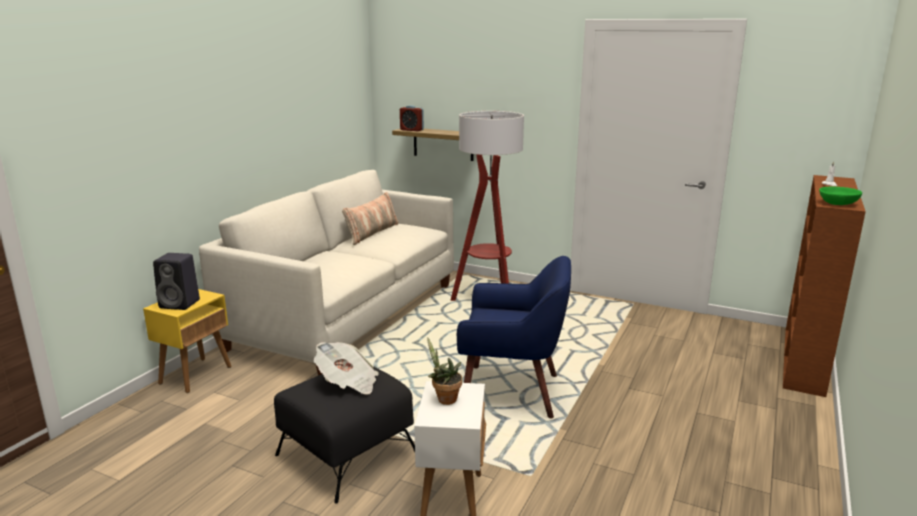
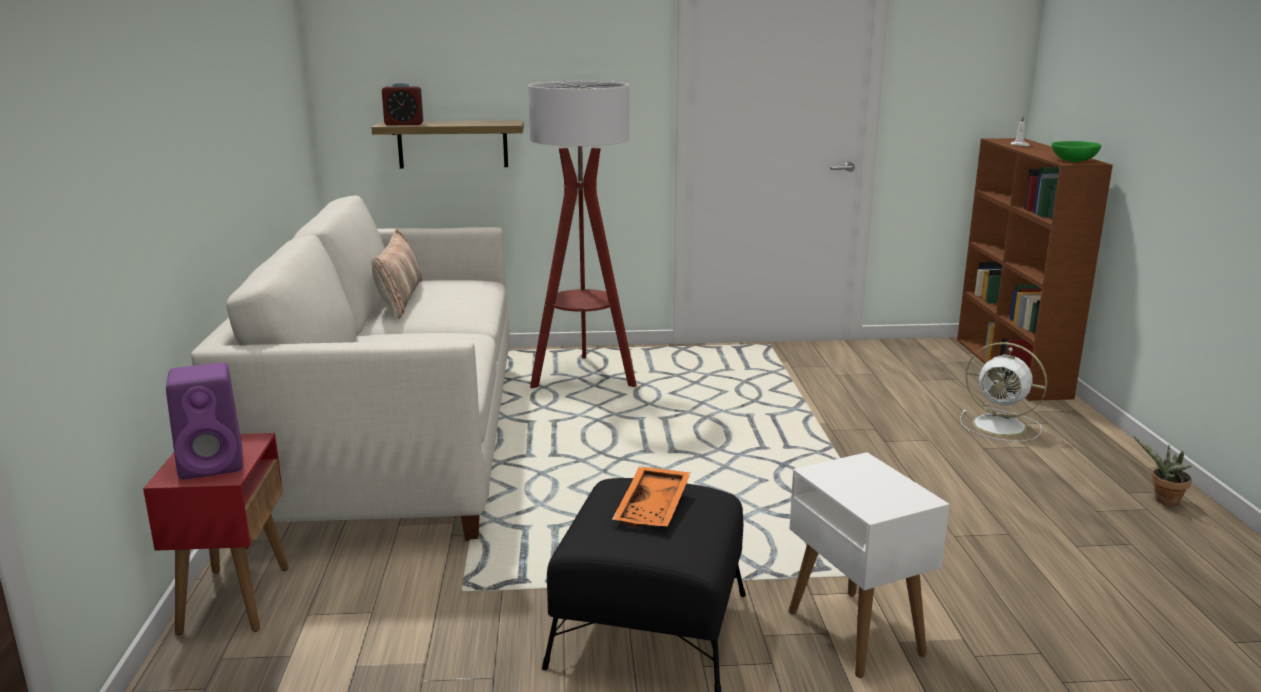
camera: 30 degrees left, 0 degrees up
yellow side table [143,289,231,393] -> red side table [143,433,289,635]
black speaker [153,253,200,310] -> purple speaker [166,362,243,479]
newspaper [313,342,378,395] -> orange tray [612,466,691,527]
potted plant [427,338,462,405] -> potted plant moved to [1134,436,1192,506]
blue armchair [457,256,571,419] -> none
none -> white fan [960,342,1047,442]

